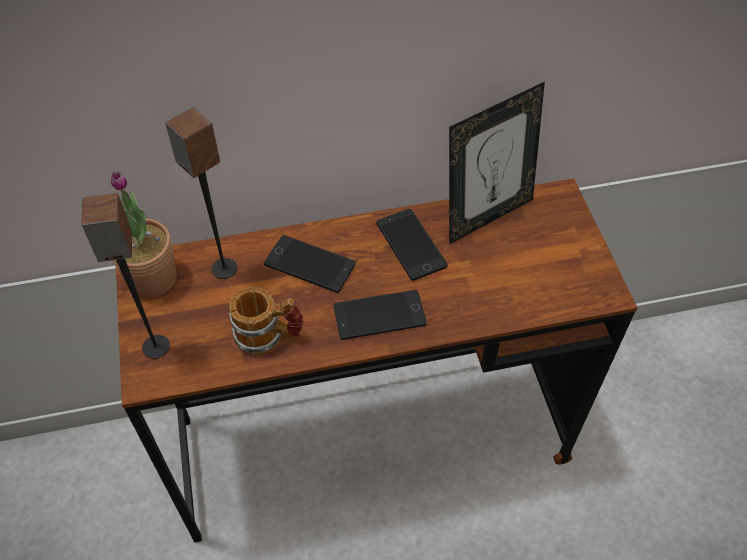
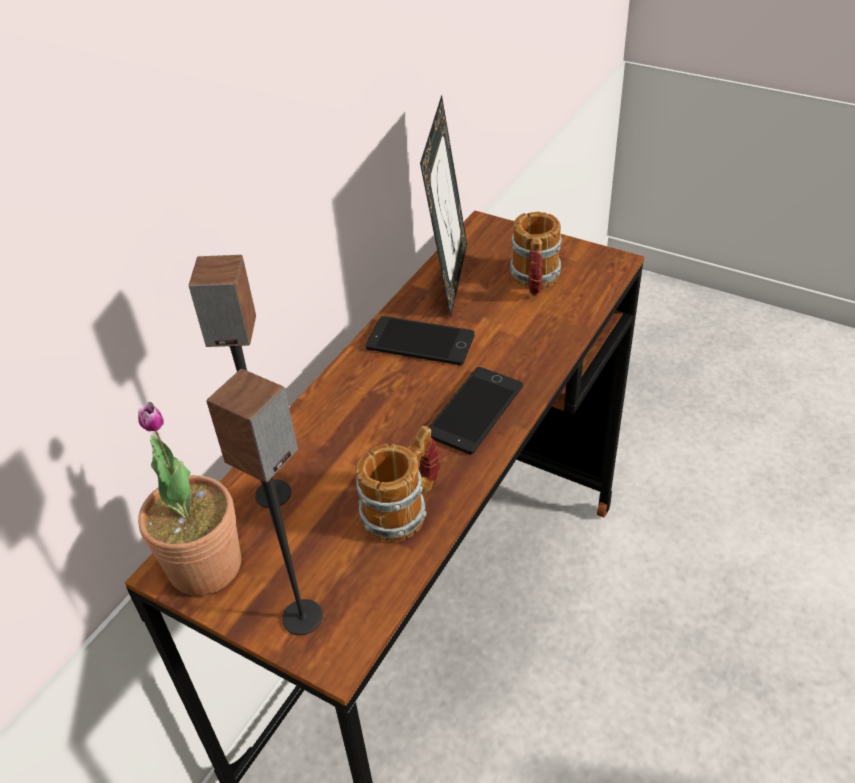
camera: 45 degrees left, 10 degrees down
phone [264,235,355,293] -> none
none -> mug [510,212,562,296]

